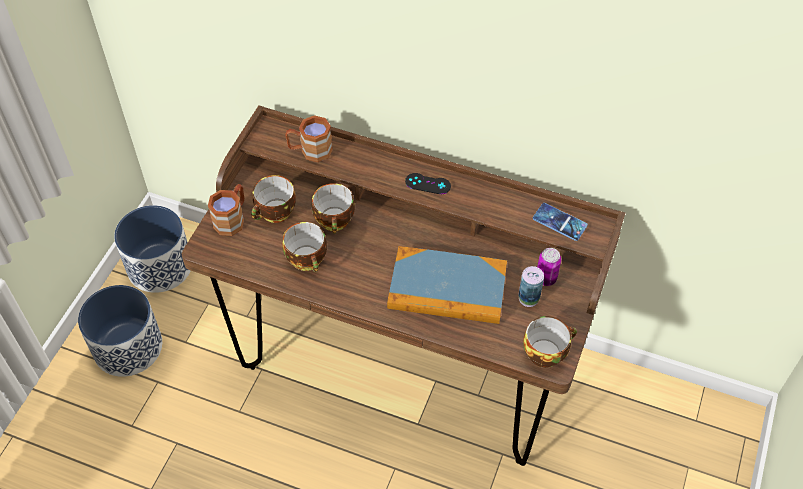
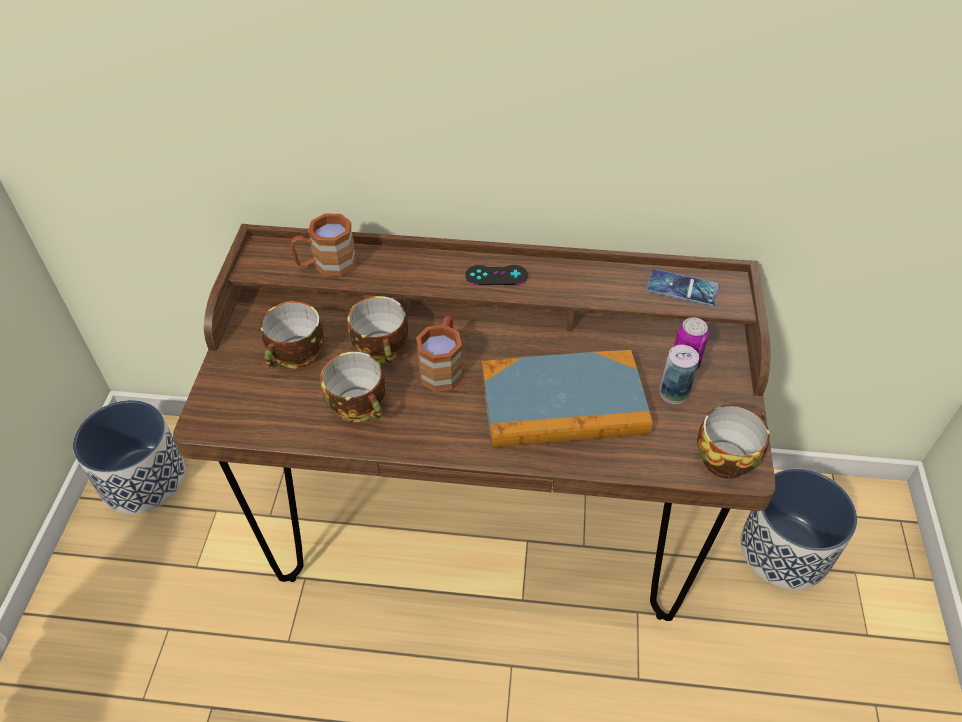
camera: 15 degrees left, 5 degrees down
planter [78,285,162,377] -> planter moved to [740,469,857,590]
brown mug [208,184,244,236] -> brown mug moved to [416,316,463,392]

